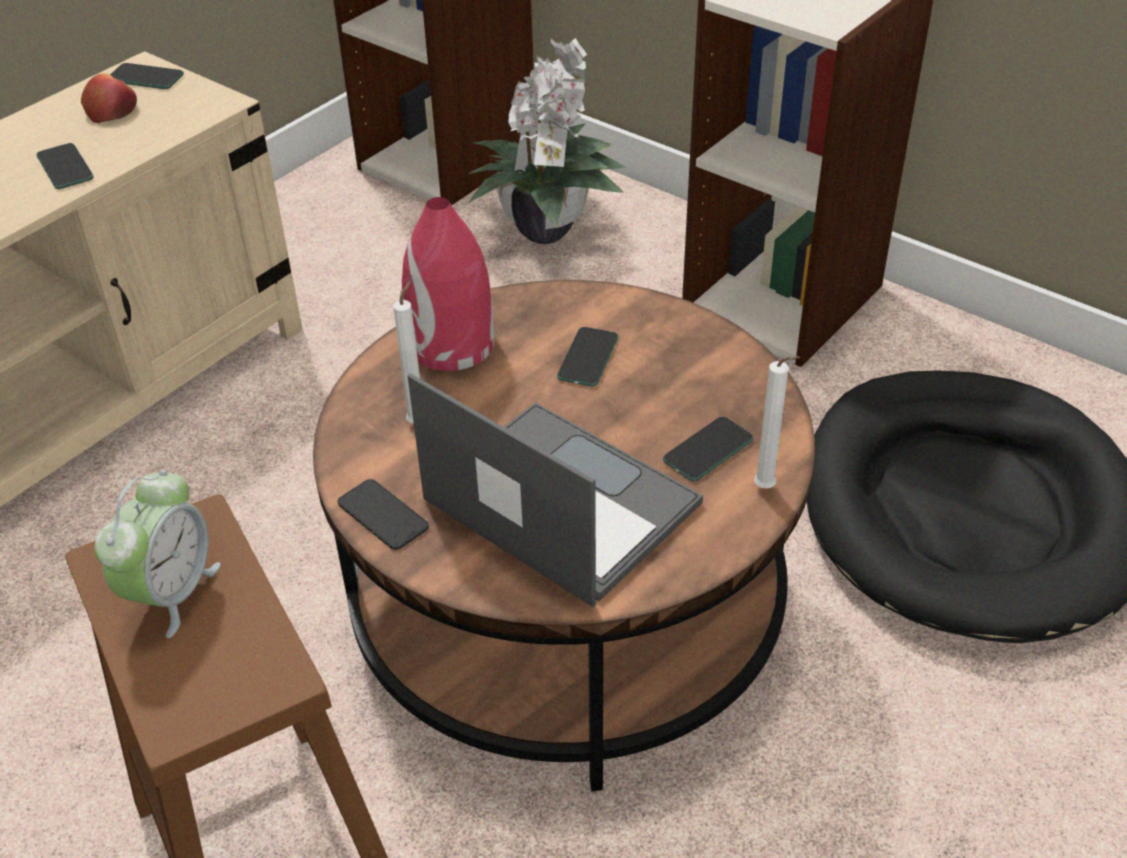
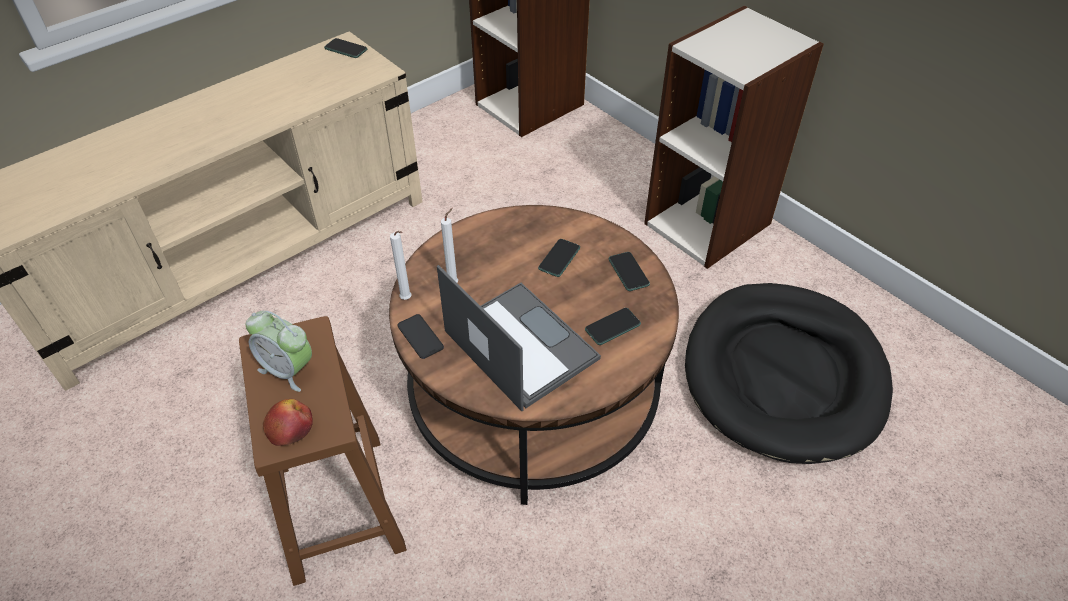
camera: 10 degrees right, 5 degrees up
phone [37,143,94,189] -> phone moved to [609,252,650,291]
apple [81,73,137,123] -> apple moved to [263,399,313,446]
alarm clock [95,470,221,638] -> alarm clock turned 90 degrees clockwise [246,310,312,392]
red vase [402,197,494,371] -> none
potted plant [468,38,625,244] -> none
white candle [754,356,801,489] -> white candle moved to [390,231,411,300]

